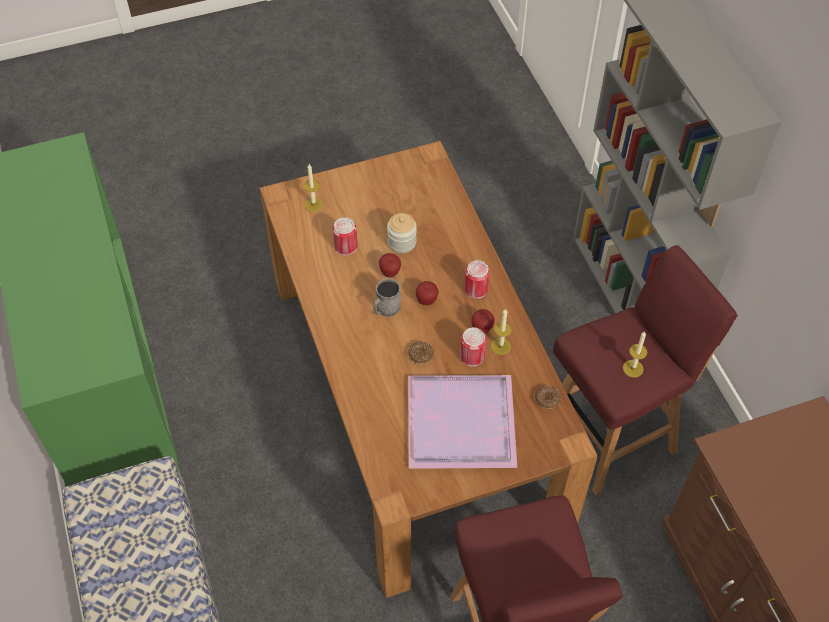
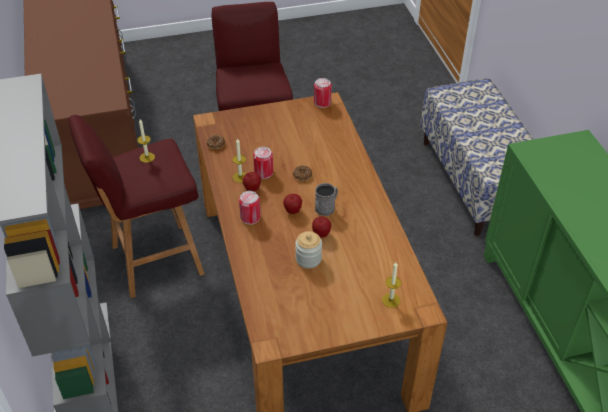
camera: 175 degrees left, 10 degrees down
can [332,217,357,255] -> can moved to [314,78,332,108]
purple tray [408,375,517,469] -> none

